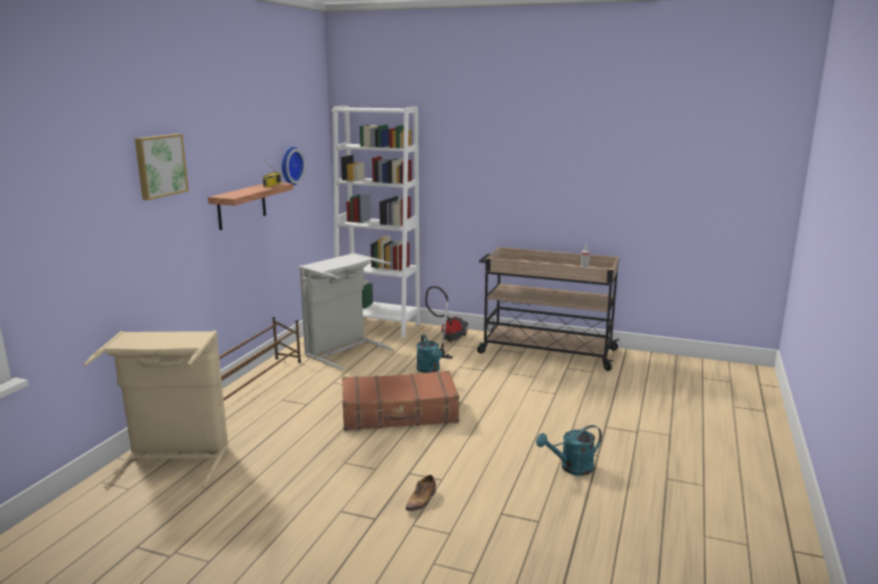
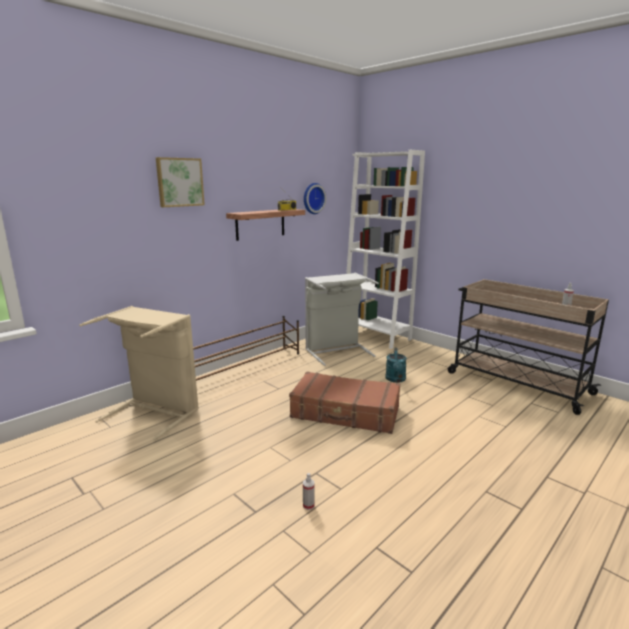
camera: 25 degrees right, 0 degrees up
shoe [405,475,436,511] -> spray bottle [303,473,315,510]
vacuum cleaner [425,286,468,359] -> none
turquoise watering can [536,425,602,476] -> none

